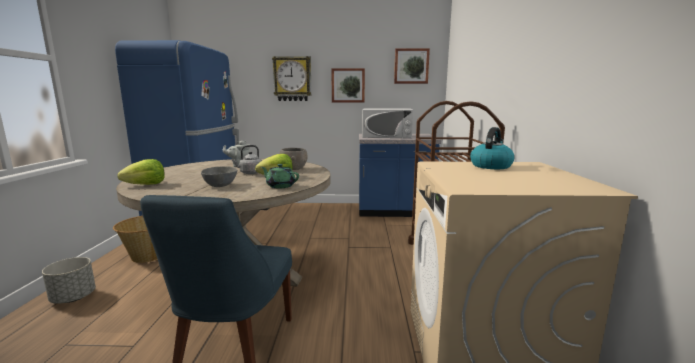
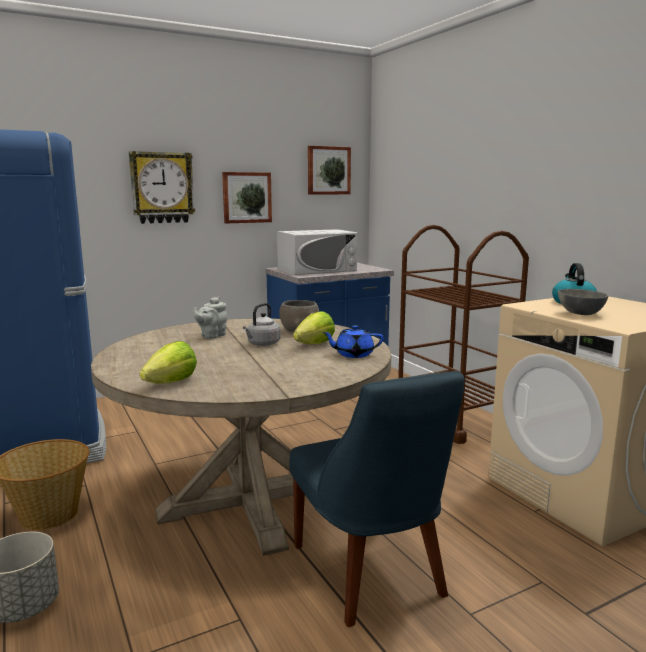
camera: 30 degrees left, 0 degrees up
grey bowl [201,166,237,187] -> grey bowl moved to [558,289,609,315]
green teapot [261,164,299,188] -> blue teapot [322,325,384,358]

